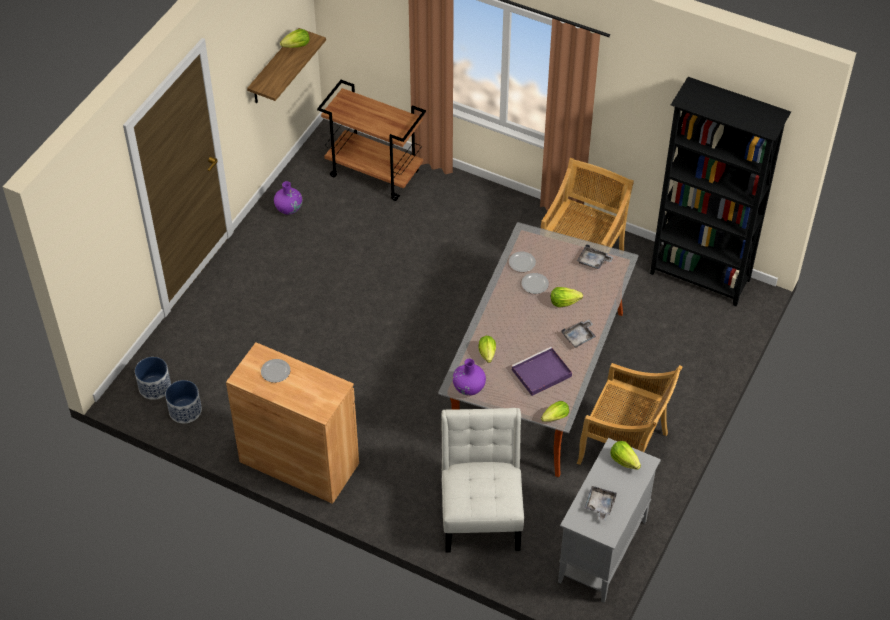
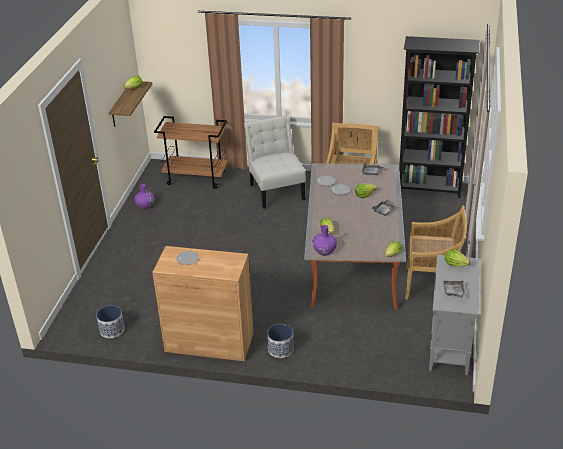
camera: 15 degrees left, 15 degrees down
planter [135,357,171,400] -> planter moved to [267,324,294,358]
white chair [442,408,524,552] -> white chair moved to [244,115,306,209]
purple tray [511,347,572,396] -> none

